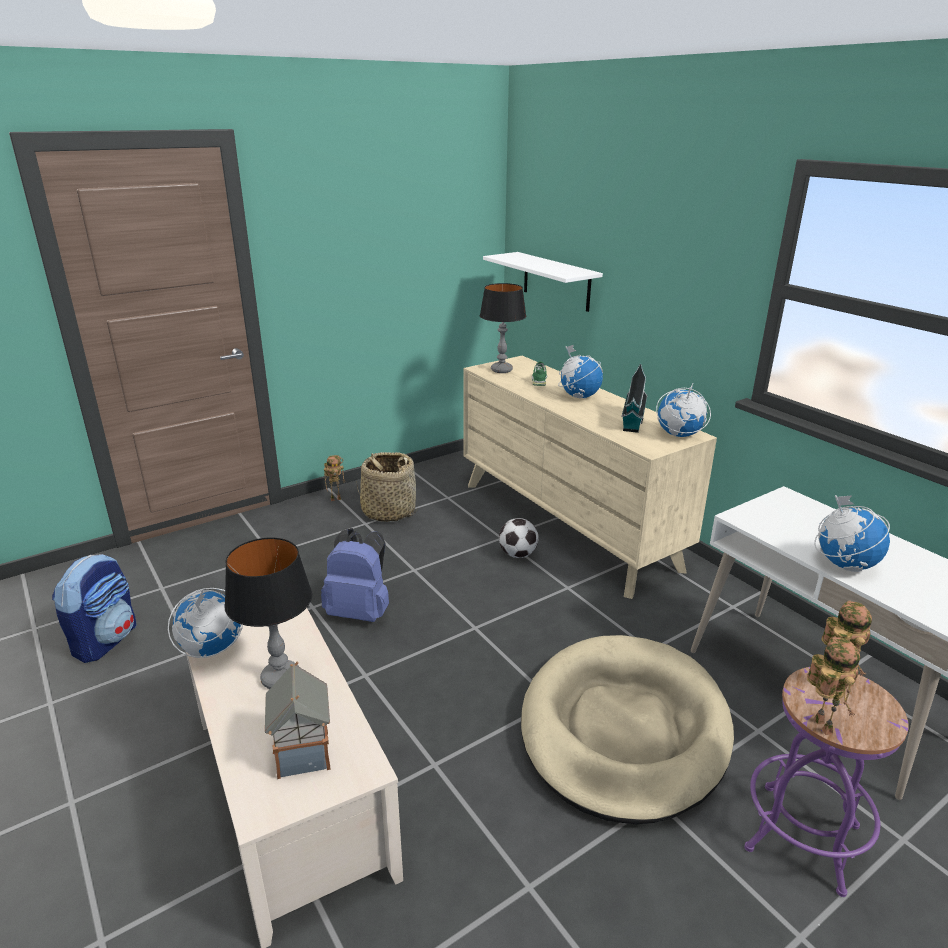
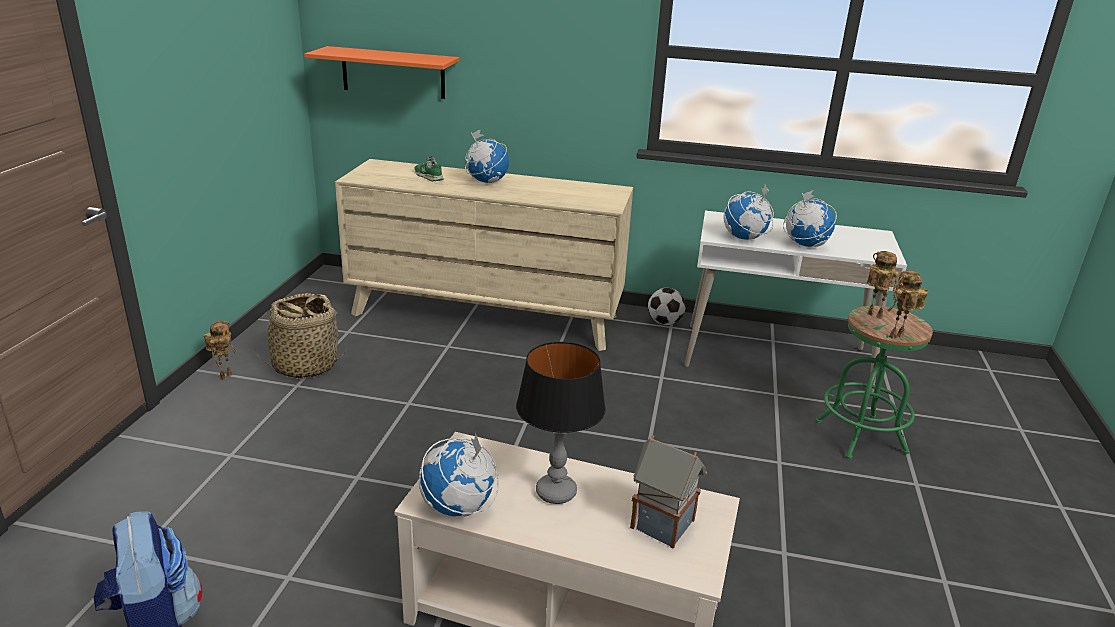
camera: 45 degrees left, 0 degrees up
blue backpack [321,528,389,622] -> none
table lamp [480,283,526,373] -> none
white shelf [483,252,603,312] -> orange shelf [304,46,460,99]
football [499,518,539,558] -> football moved to [648,288,685,325]
beige dog bed [521,635,734,824] -> none
toy house [621,363,647,433] -> none
globe [656,382,711,437] -> globe moved to [724,184,774,240]
purple stool [744,667,909,897] -> green stool [815,306,933,460]
toy robot [807,636,860,735] -> toy robot turned 60 degrees counterclockwise [888,271,929,339]

